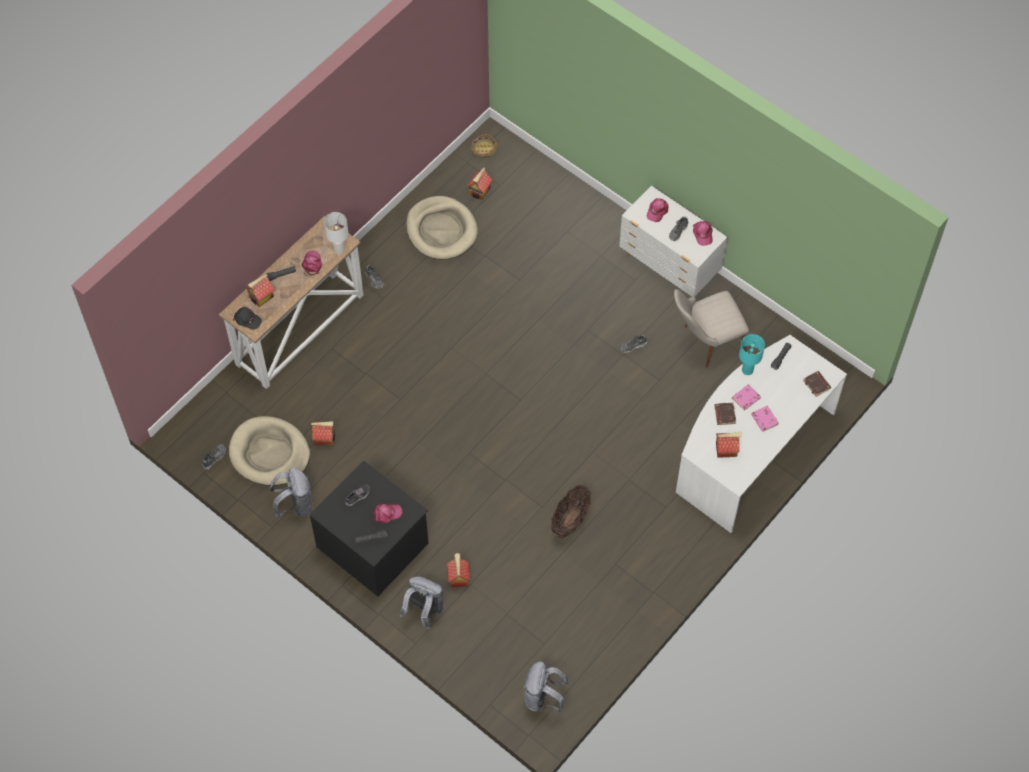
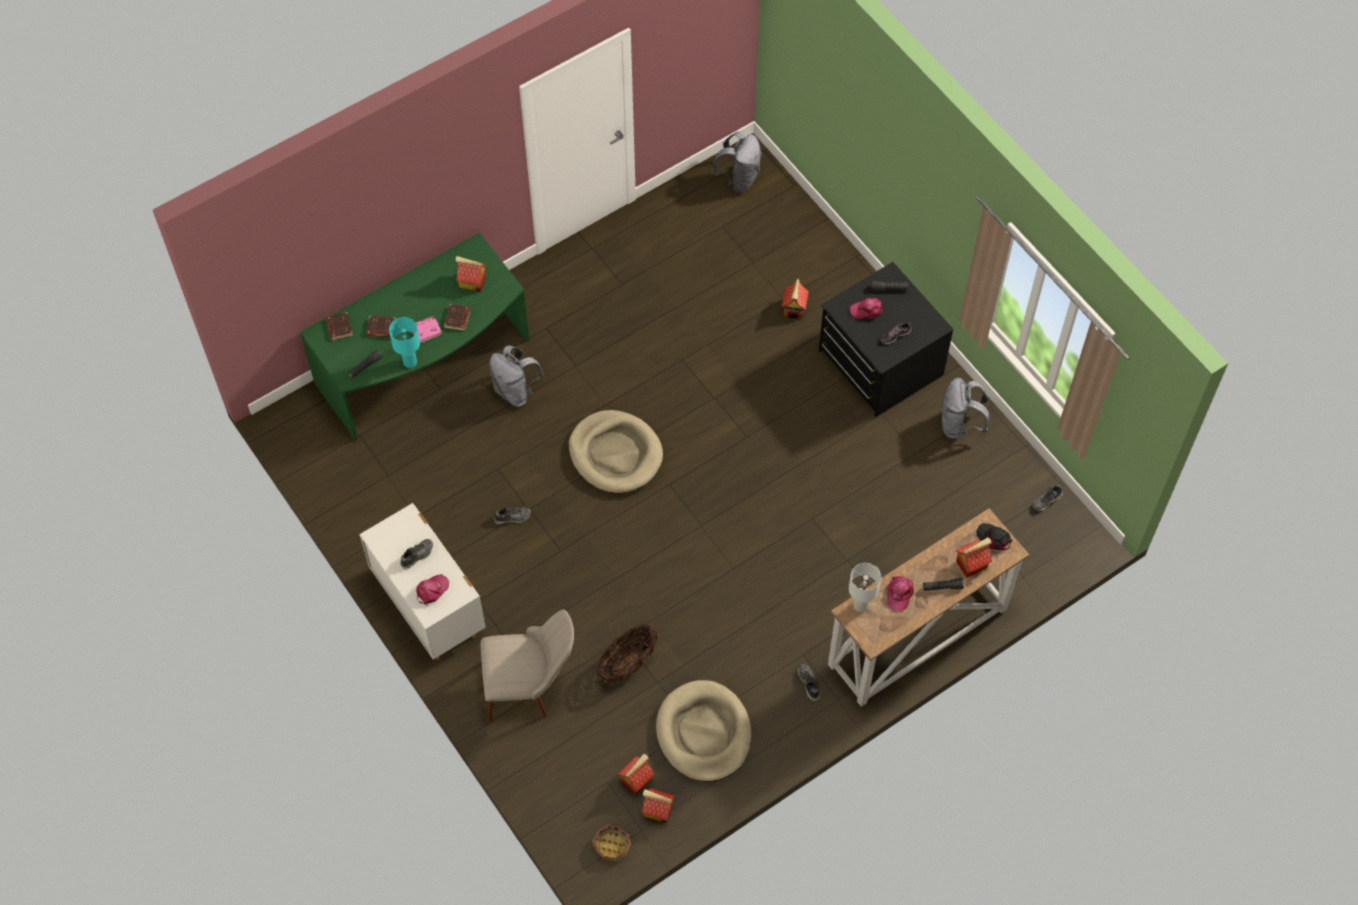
camera: 165 degrees left, 0 degrees up
beige dog bed [229,416,310,486] -> beige dog bed moved to [569,410,663,493]
toy house [311,421,335,445] -> toy house moved to [642,788,675,823]
grey backpack [400,577,443,630] -> grey backpack moved to [489,345,544,407]
basket [551,485,591,538] -> basket moved to [597,624,658,684]
beige chair [674,289,749,368] -> beige chair moved to [480,610,574,724]
white desk [676,335,847,533] -> green desk [300,233,530,441]
pink cap [693,221,713,246] -> none
pink book [751,406,779,432] -> none
none -> brown book [367,316,395,337]

